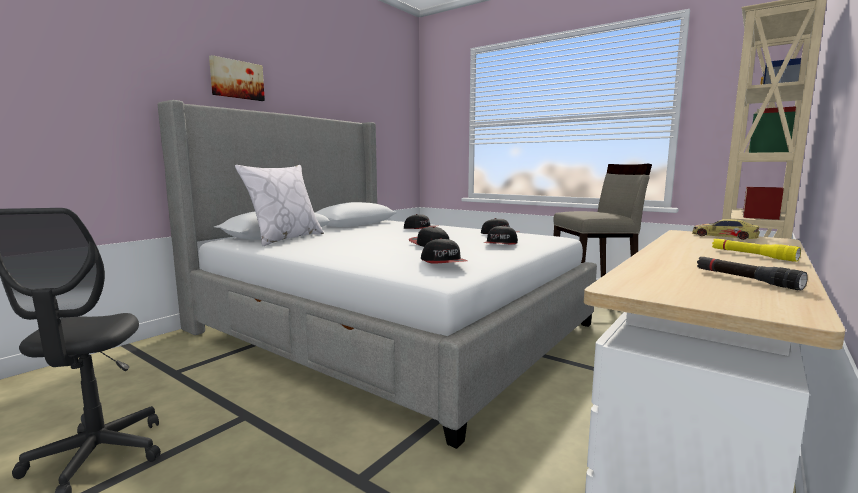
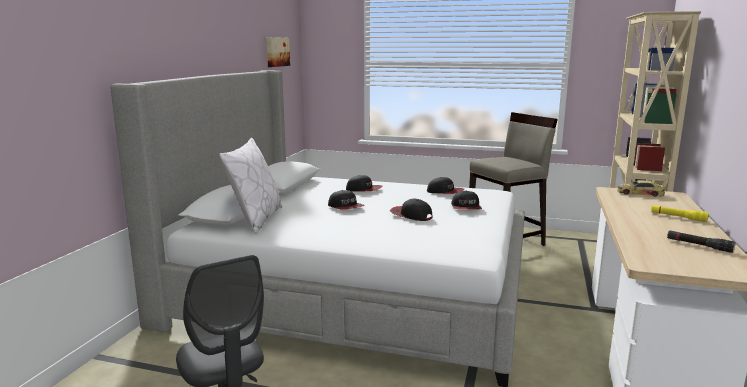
camera: 20 degrees left, 5 degrees up
picture [209,55,265,101] -> picture moved to [266,37,290,67]
cap [421,238,467,264] -> cap moved to [328,190,364,210]

